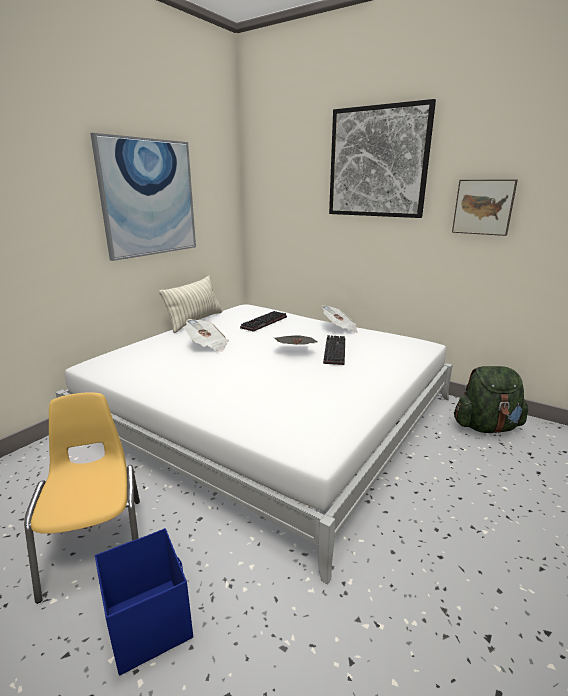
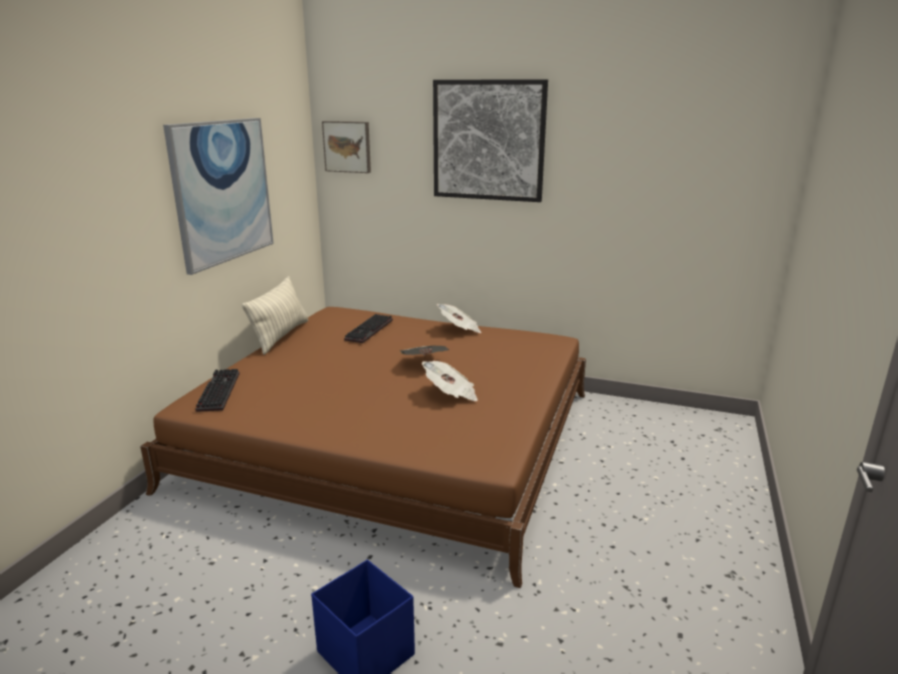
camera: 15 degrees left, 0 degrees up
yellow chair [24,392,140,604] -> none
white bed [55,304,453,584] -> brown bed [140,307,586,588]
newspaper [184,319,229,352] -> newspaper moved to [422,361,478,401]
keyboard [323,335,345,365] -> keyboard moved to [195,369,240,412]
picture [452,180,518,236] -> picture moved to [322,121,371,173]
green backpack [454,366,528,433] -> none

